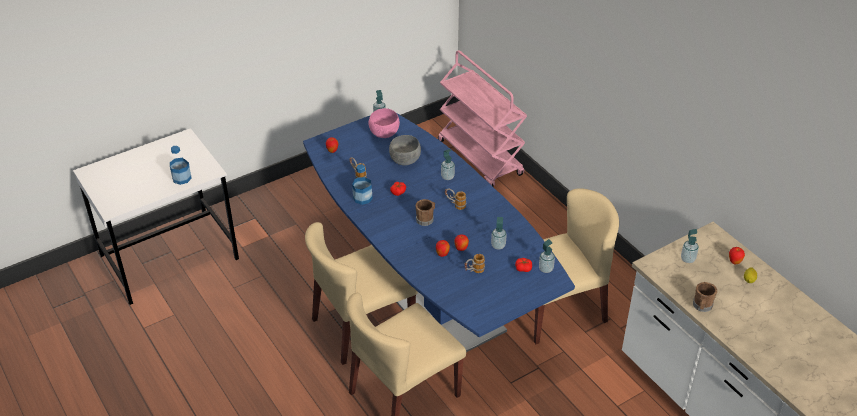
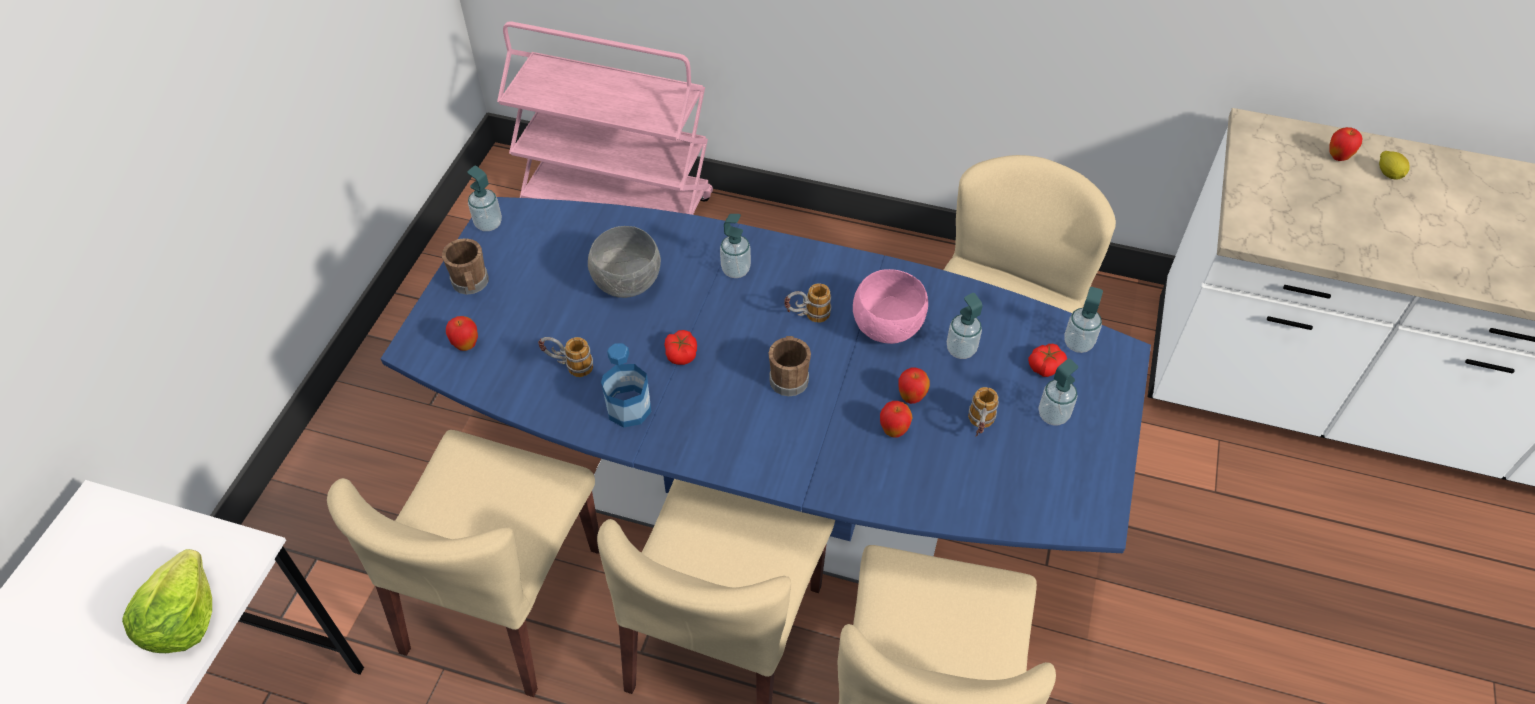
camera: 40 degrees left, 10 degrees up
bottle [170,146,192,185] -> lettuce [122,549,212,653]
pink bowl [368,108,400,138] -> pink bowl moved to [853,269,928,344]
soap dispenser [681,229,699,263] -> soap dispenser moved to [1038,359,1078,425]
brown mug [693,282,717,312] -> brown mug moved to [442,238,488,295]
none -> beige chair [327,430,599,697]

